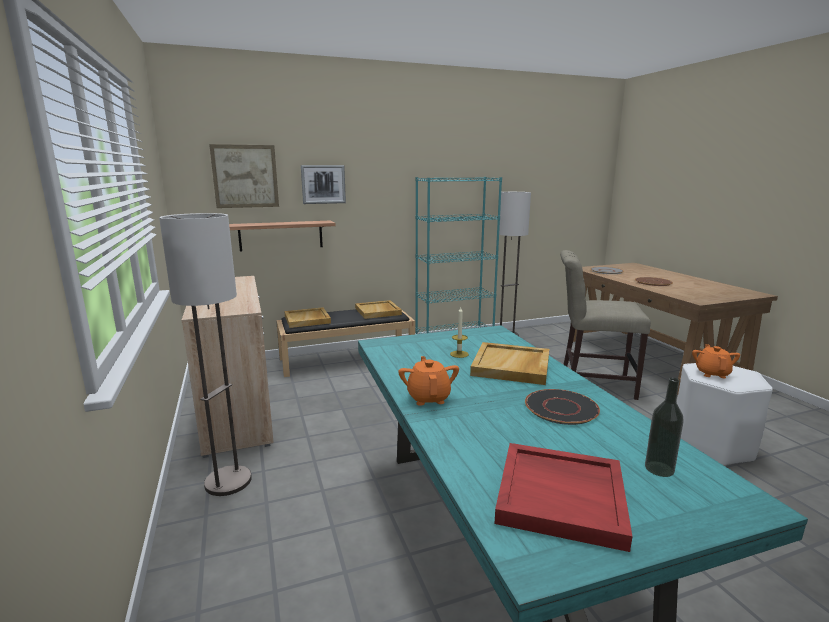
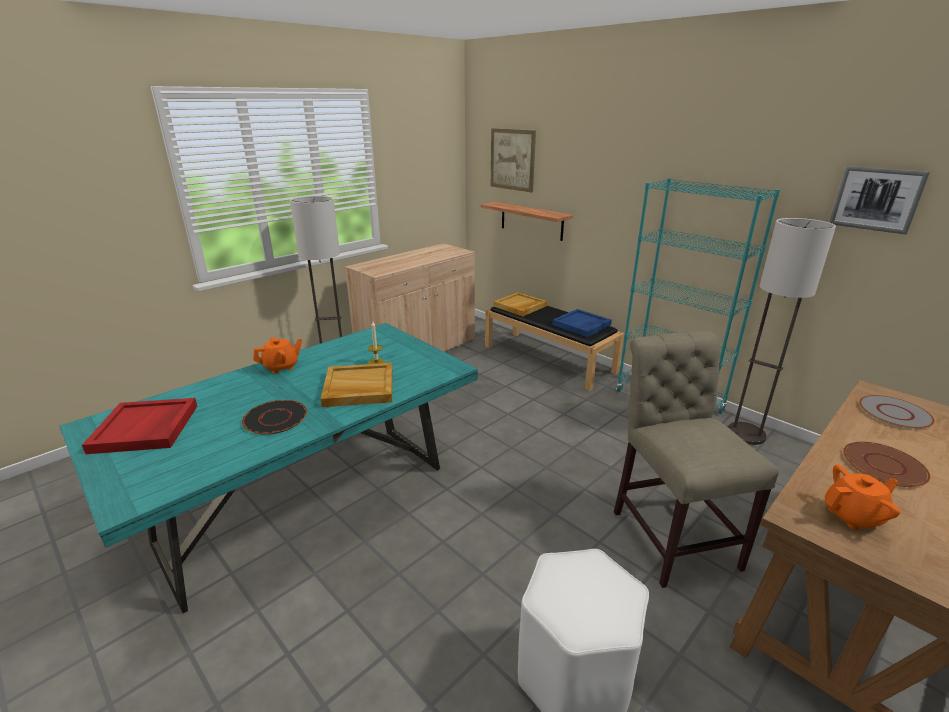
camera: 65 degrees right, 10 degrees up
picture [301,165,346,204] -> picture moved to [829,166,930,235]
beige tray [355,300,402,319] -> blue tray [552,309,612,337]
bottle [645,378,684,477] -> none
orange teapot [692,344,740,378] -> orange teapot moved to [825,464,900,530]

